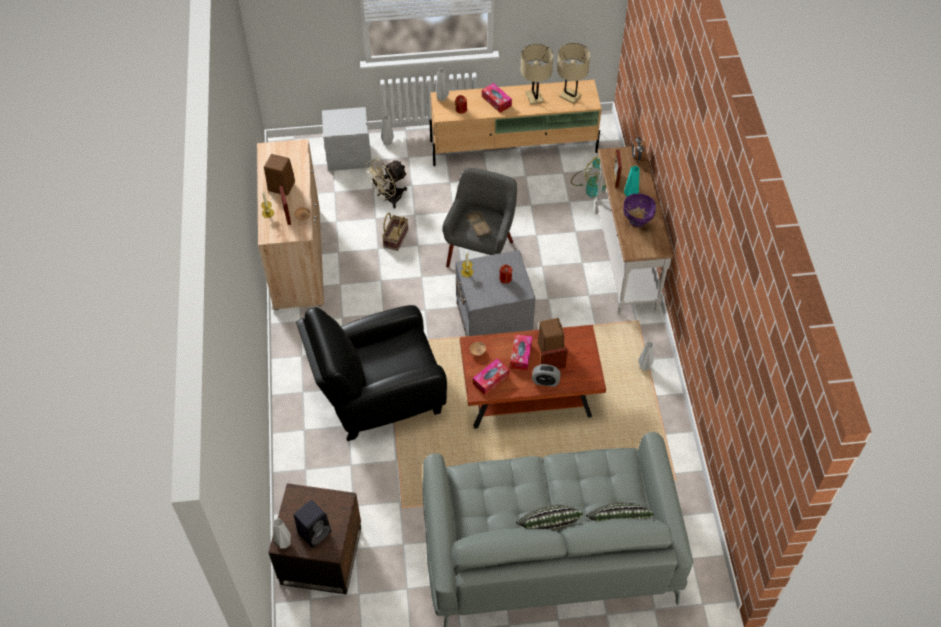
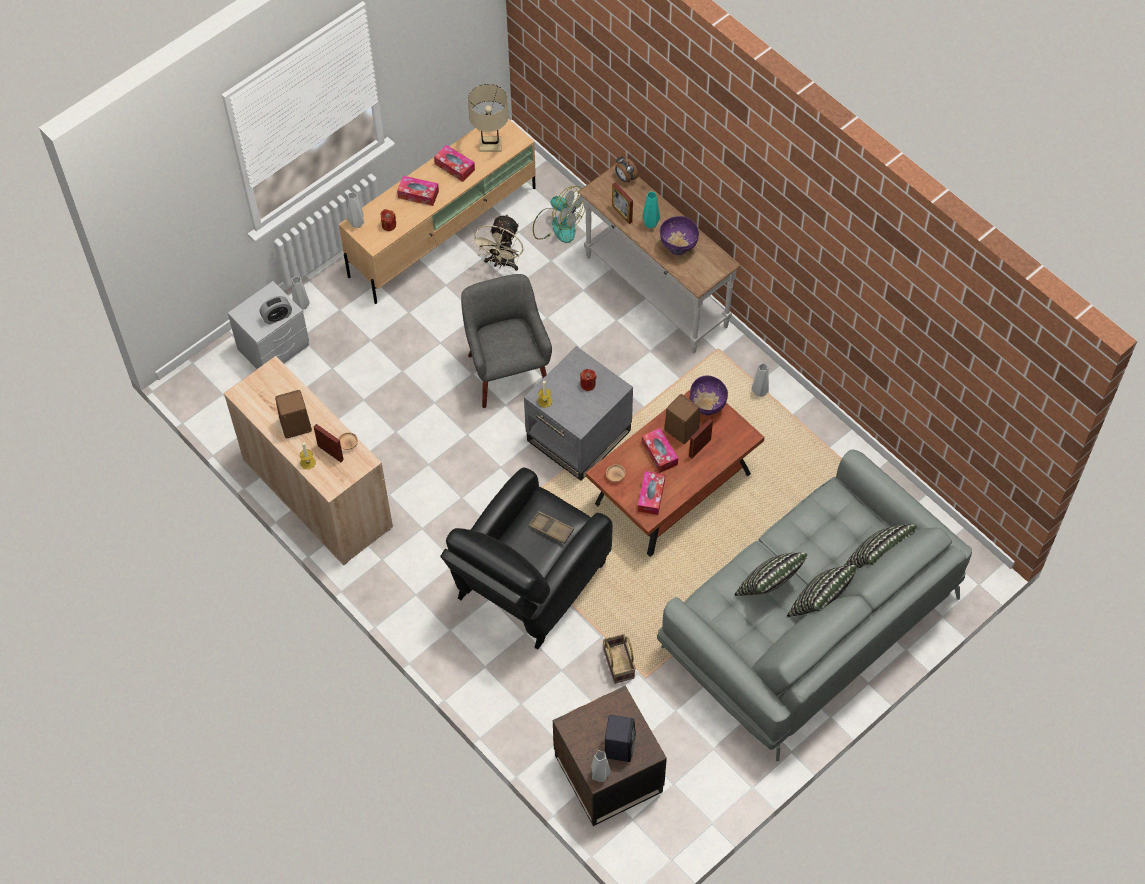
camera: 35 degrees left, 5 degrees up
beige fan [365,159,407,209] -> beige fan moved to [471,214,523,271]
basket [382,213,408,251] -> basket moved to [603,634,636,684]
brown tray [466,211,492,237] -> brown tray moved to [529,511,574,544]
beige table lamp [521,44,553,105] -> tissue box [434,145,475,182]
alarm clock [532,364,561,387] -> alarm clock moved to [259,296,292,325]
none -> purple bowl [690,376,728,415]
none -> pillow [734,553,807,596]

